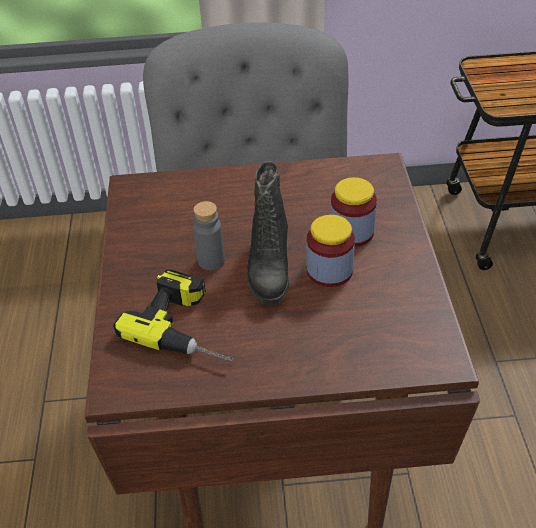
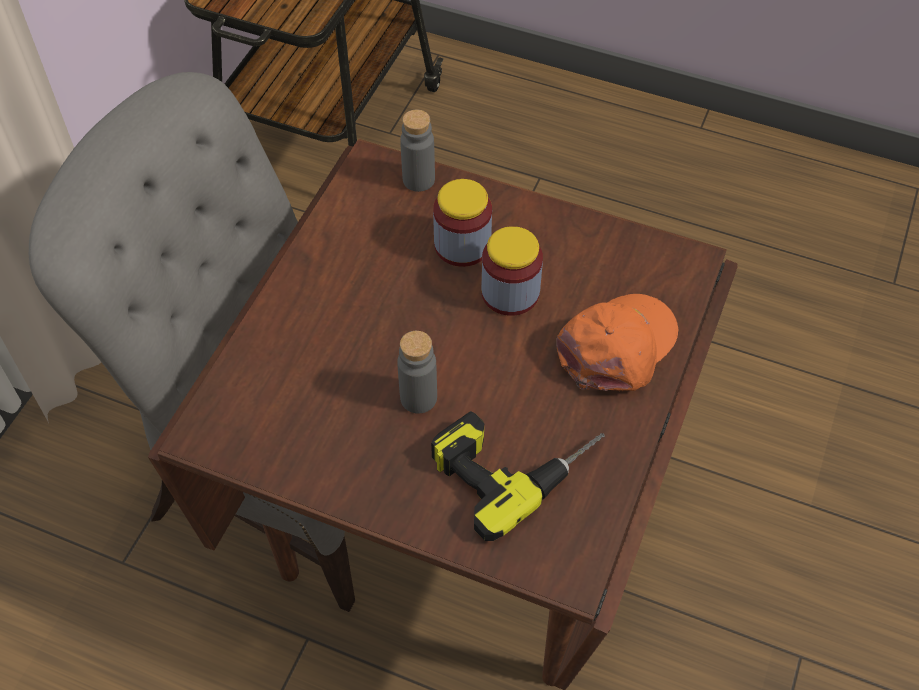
camera: 65 degrees left, 10 degrees up
black boot [247,161,289,306] -> none
none -> grey bottle [400,109,435,192]
none -> orange cap [557,294,678,392]

